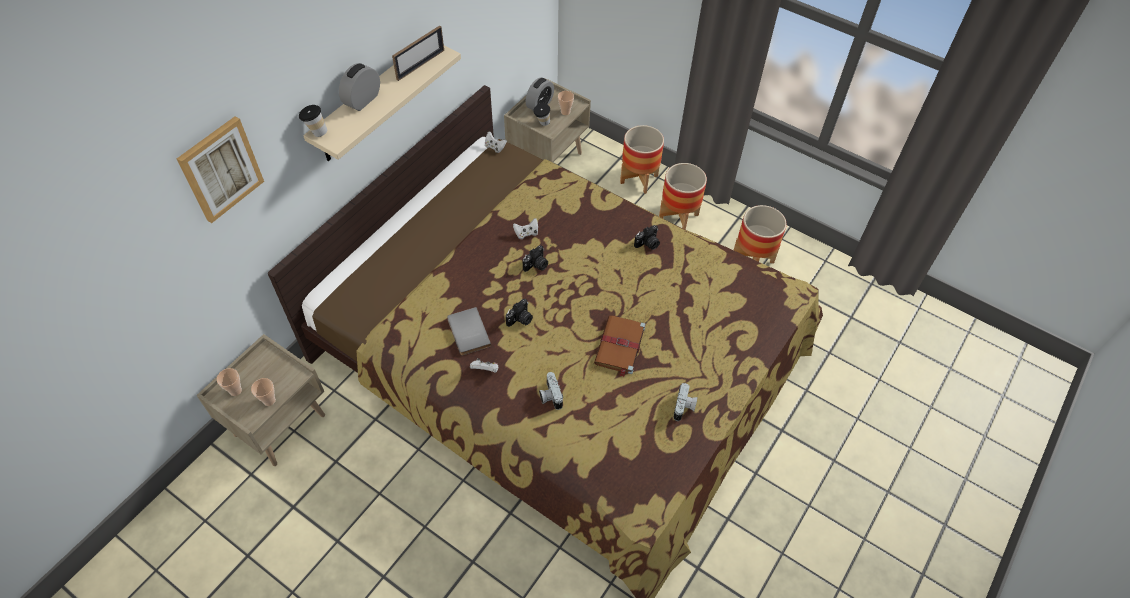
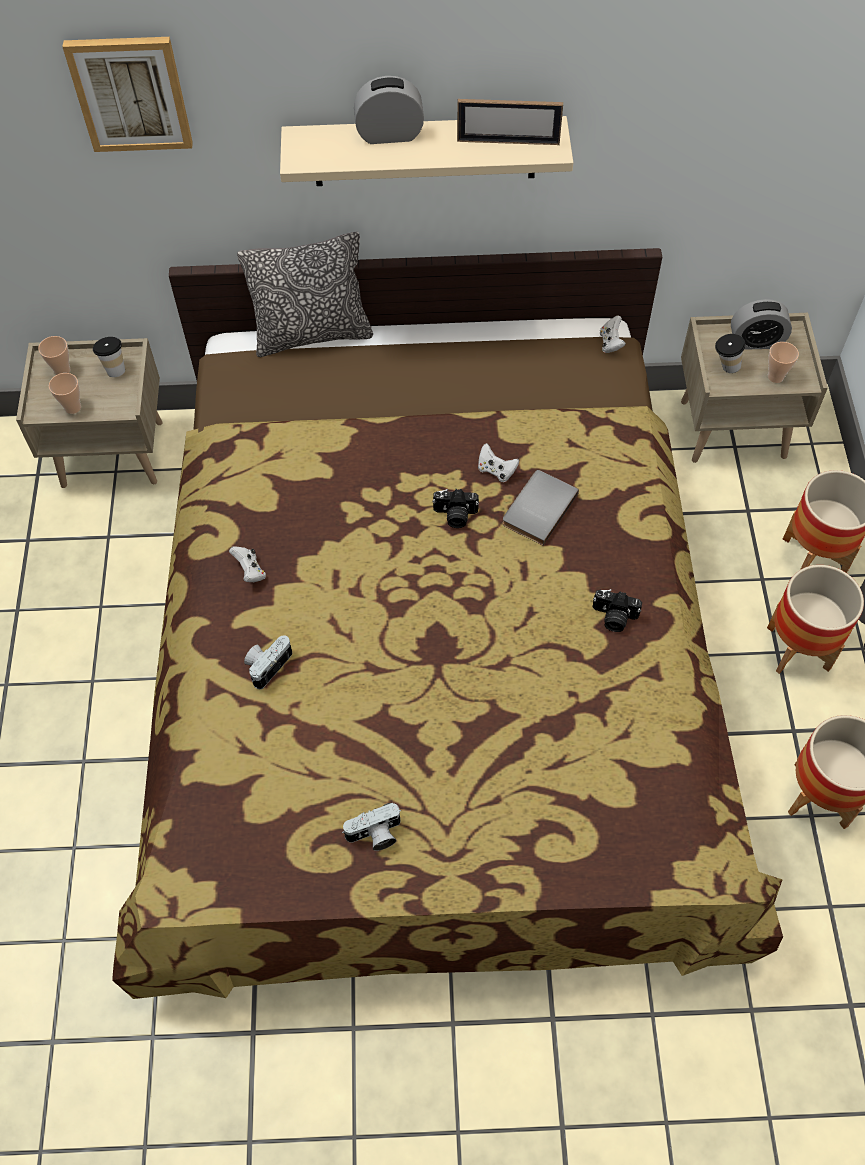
camera: 55 degrees right, 5 degrees up
cup [299,105,327,137] -> cup moved to [93,337,125,377]
grey book [447,307,491,355] -> grey book moved to [502,470,579,545]
camera [506,299,533,327] -> none
brown book [594,315,646,377] -> none
none -> pillow [237,232,373,357]

